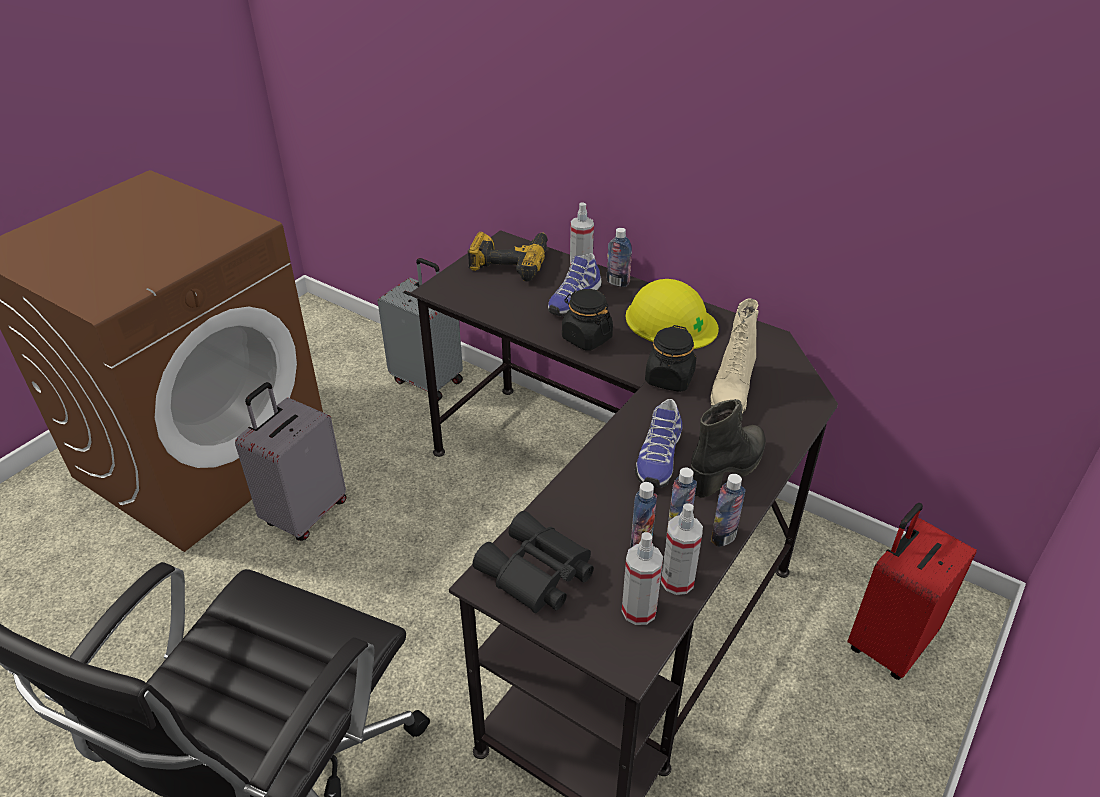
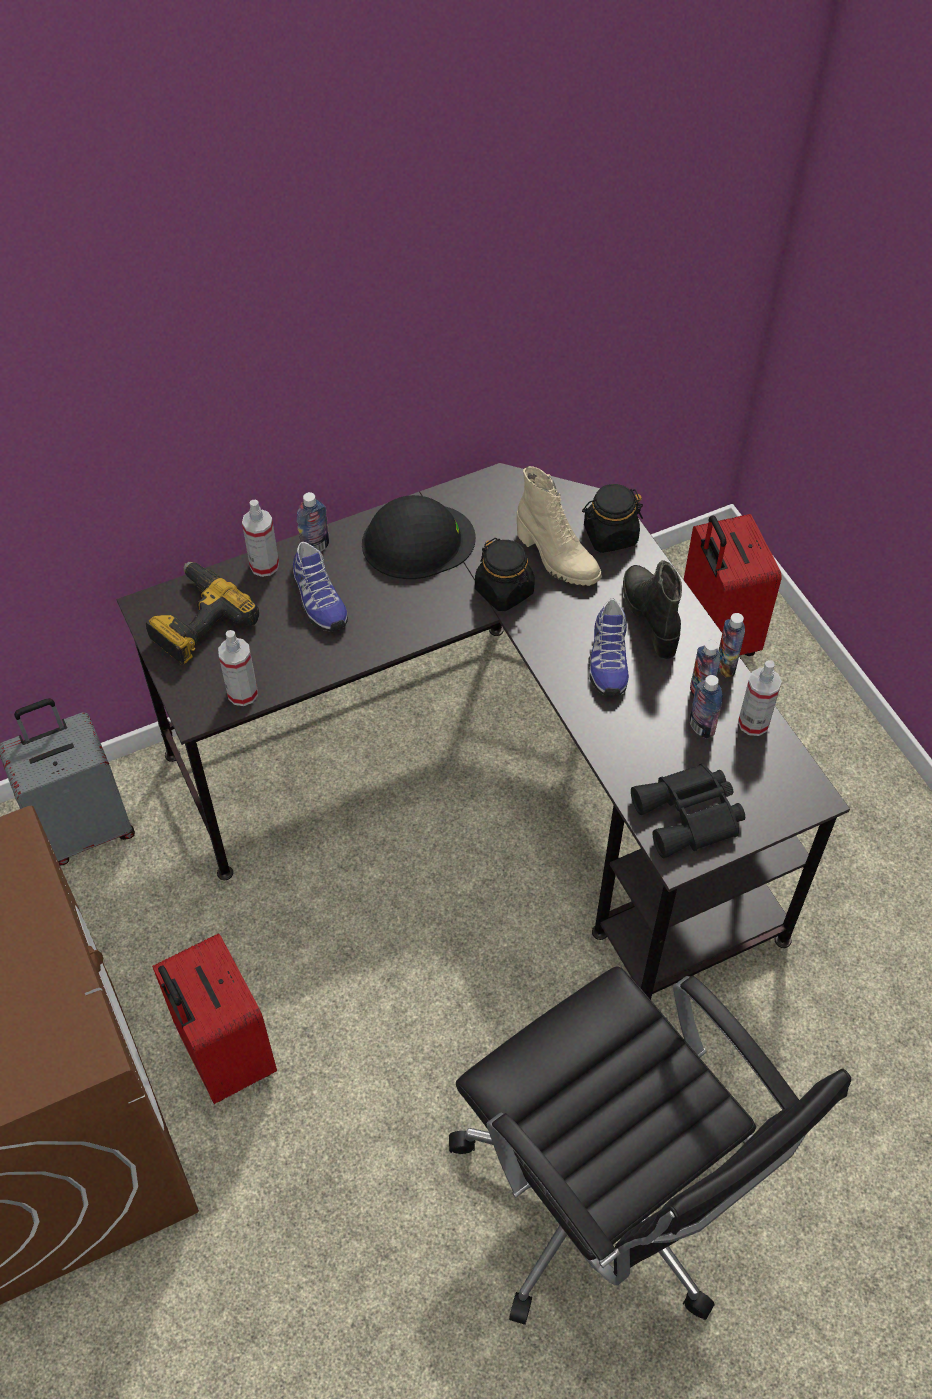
camera: 60 degrees left, 15 degrees up
grey suitcase [235,382,347,541] -> red suitcase [152,933,277,1104]
black jar [562,289,613,350] -> black jar moved to [582,484,643,553]
spray bottle [622,532,663,625] -> spray bottle moved to [218,630,258,706]
yellow hard hat [626,279,719,349] -> black hard hat [362,495,476,579]
shoe [635,399,682,488] -> shoe turned 45 degrees clockwise [588,598,629,696]

